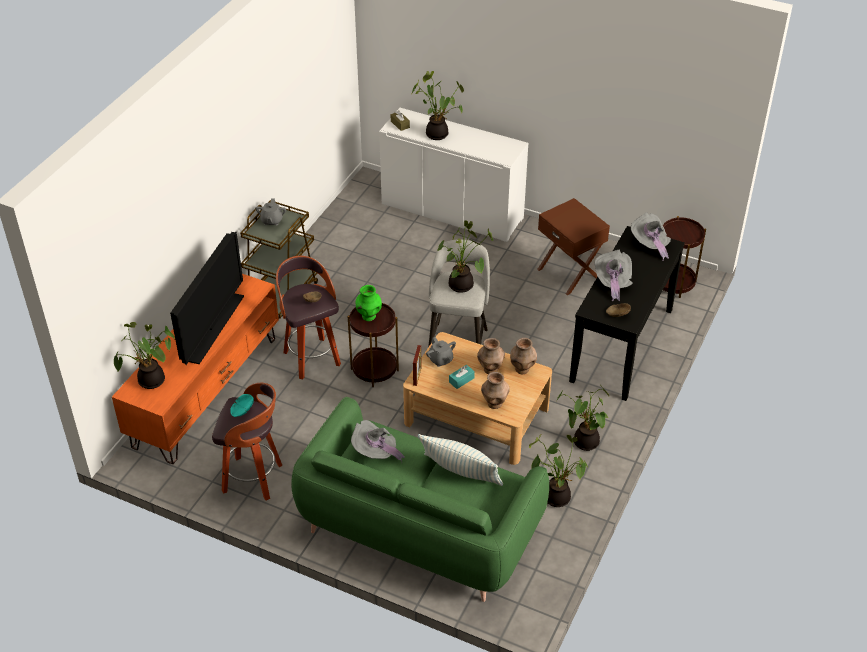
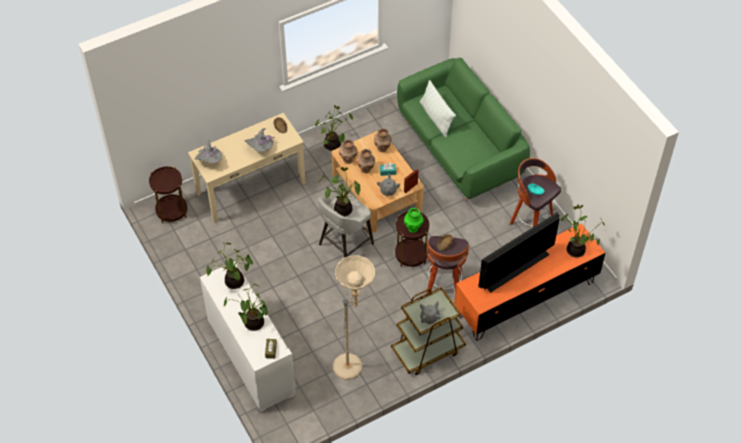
camera: 145 degrees left, 10 degrees up
grey hat [351,420,405,462] -> none
potted plant [529,435,588,507] -> potted plant moved to [206,243,253,289]
brown side table [537,198,610,295] -> none
black console table [569,226,685,401] -> beige console table [188,113,306,223]
none -> beige floor lamp [333,255,375,380]

